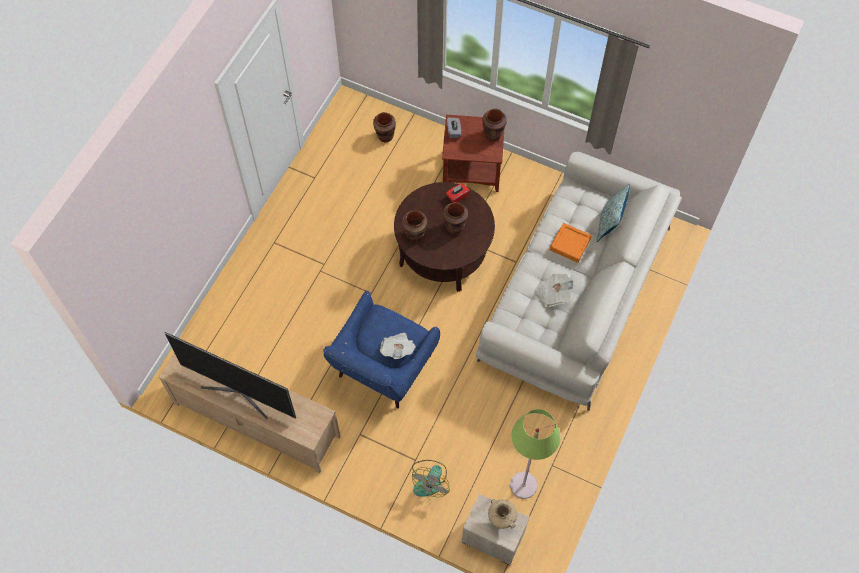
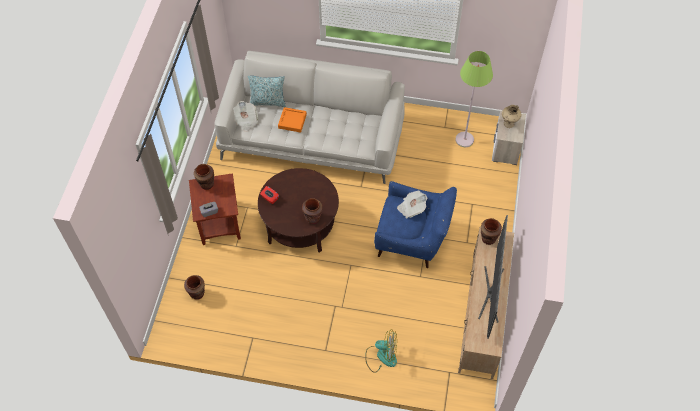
camera: 105 degrees left, 5 degrees down
fan [412,460,450,497] -> fan moved to [365,329,397,373]
brown vase [443,202,468,234] -> brown vase moved to [481,218,502,245]
newspaper [535,273,575,306] -> newspaper moved to [233,101,258,132]

